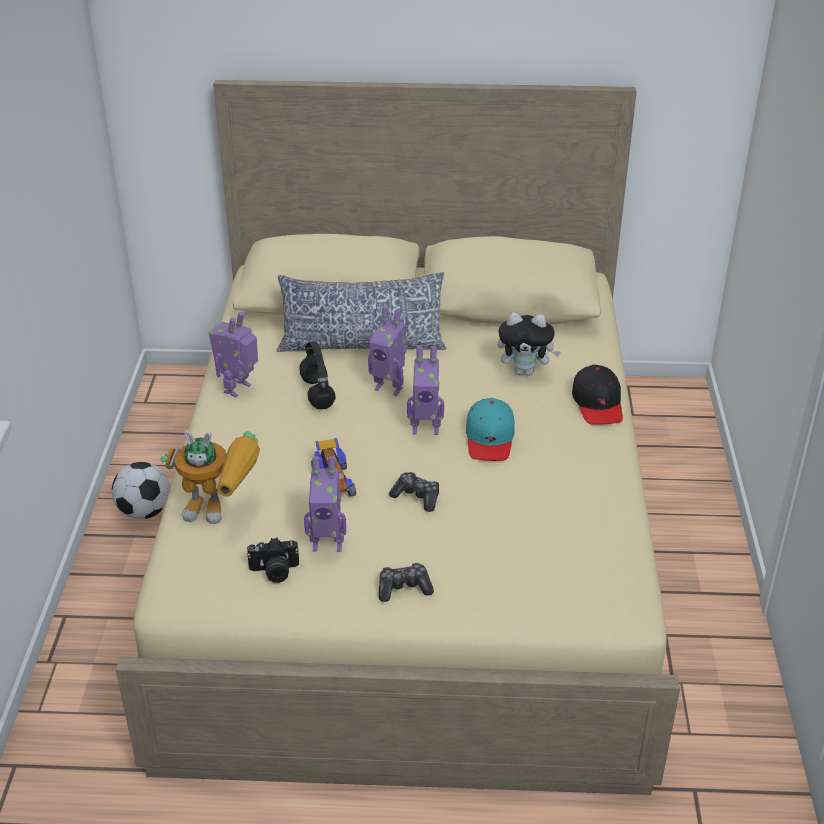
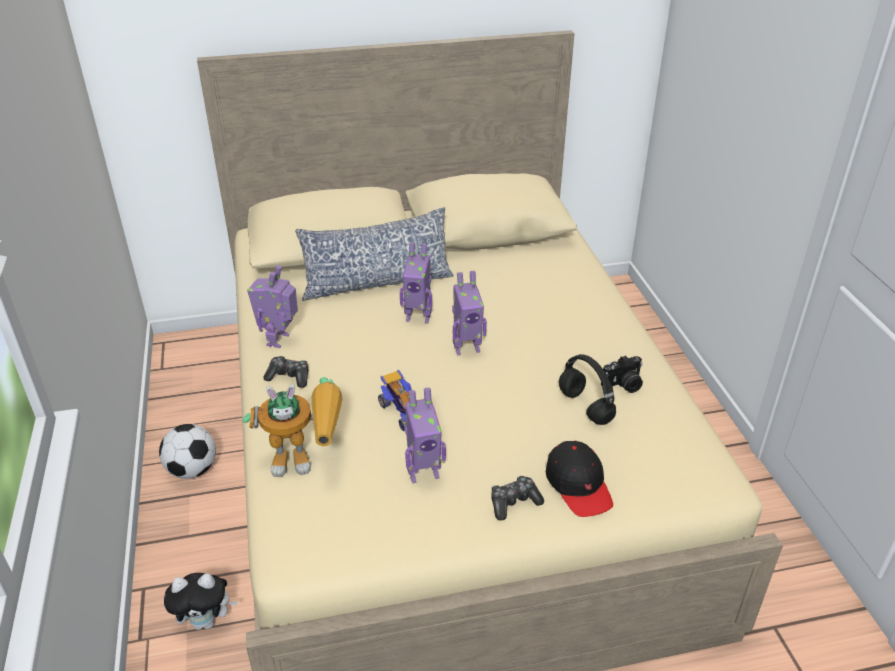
camera: 15 degrees left, 0 degrees up
camera [247,537,299,583] -> camera moved to [601,355,643,393]
black headphones [299,341,336,409] -> black headphones moved to [559,354,616,425]
game controller [389,472,439,512] -> game controller moved to [263,356,308,388]
turquoise cap [466,398,515,461] -> none
plush toy [497,313,561,376] -> plush toy moved to [164,573,238,630]
black cap [572,365,623,424] -> black cap moved to [546,441,613,517]

